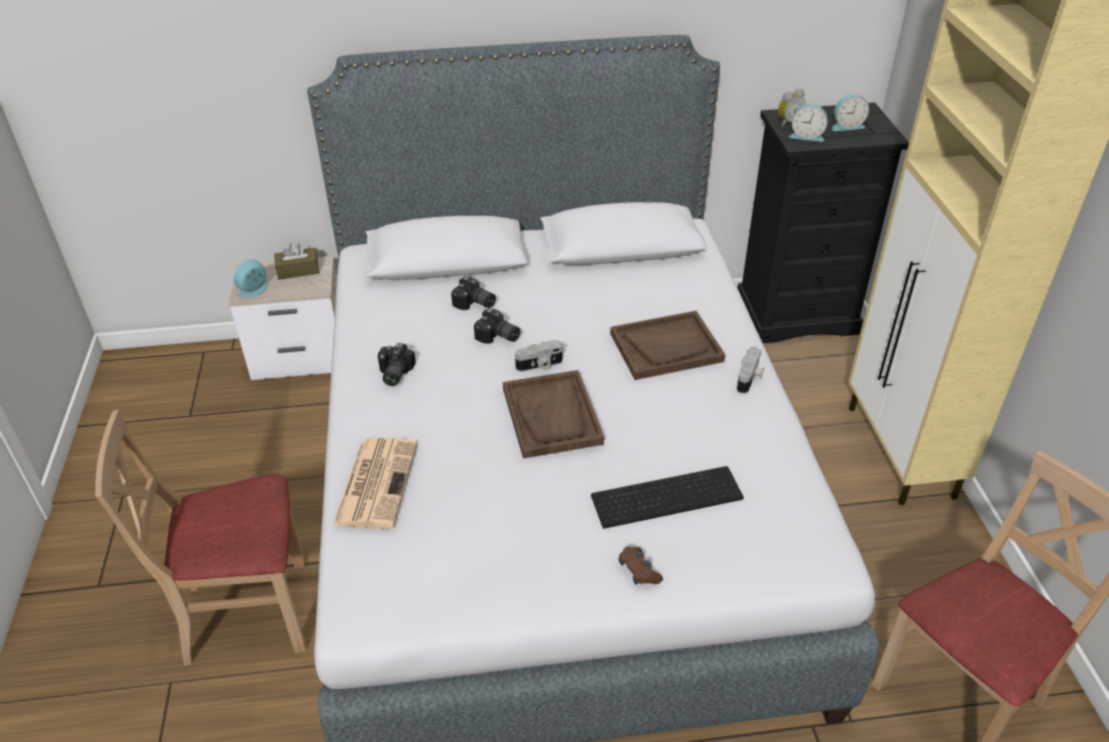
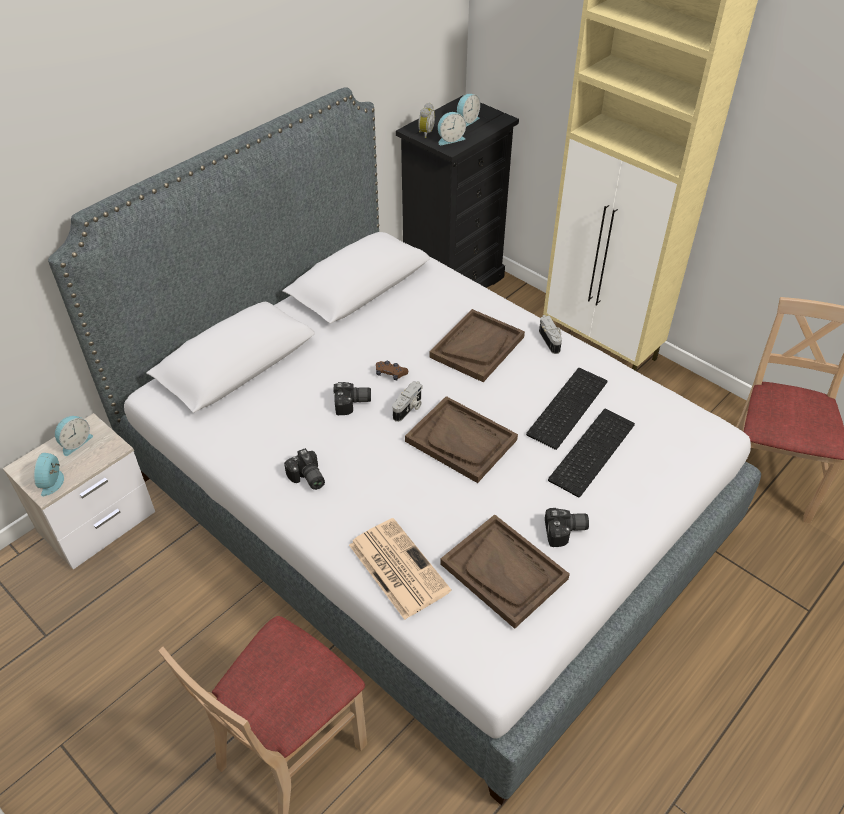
camera: 40 degrees left, 5 degrees up
brown tissue box [274,243,319,280] -> alarm clock [55,416,93,456]
camera [451,276,496,310] -> camera moved to [545,508,589,547]
brown game controller [619,547,663,585] -> brown game controller moved to [376,361,408,380]
none -> brown tray [440,514,570,629]
none -> keyboard [526,368,608,450]

